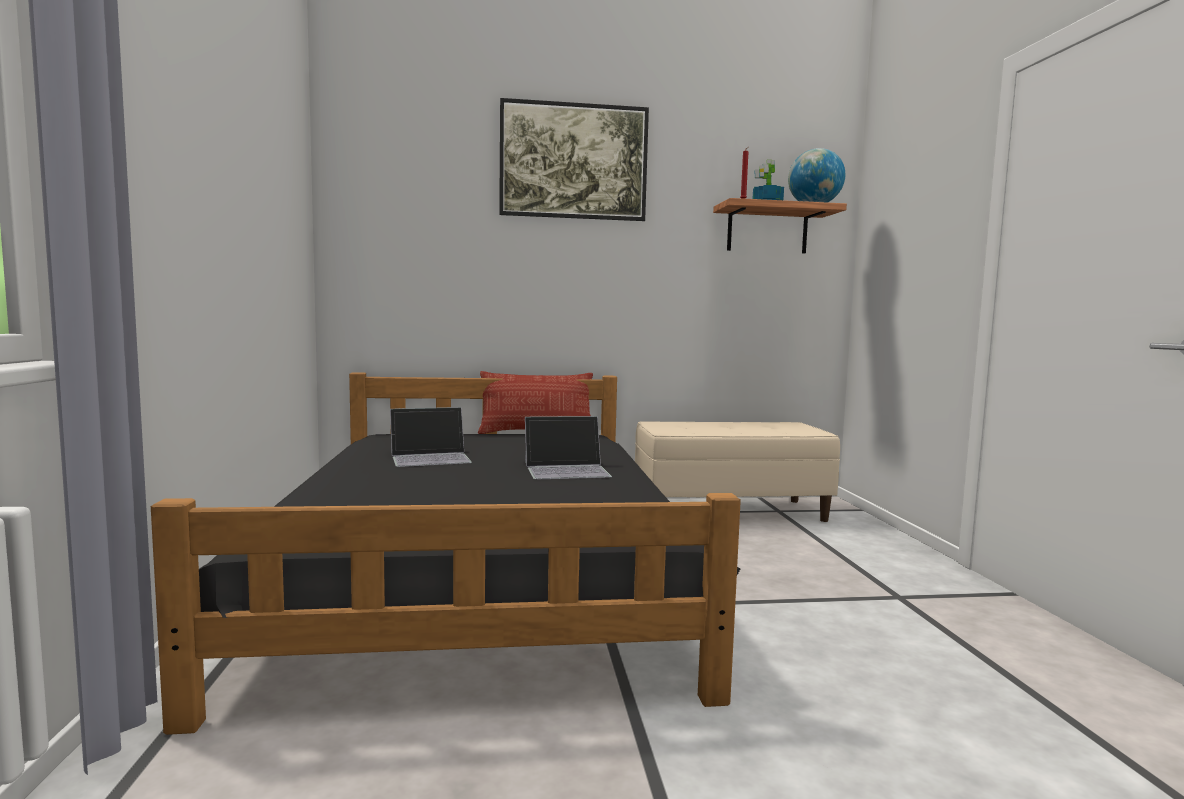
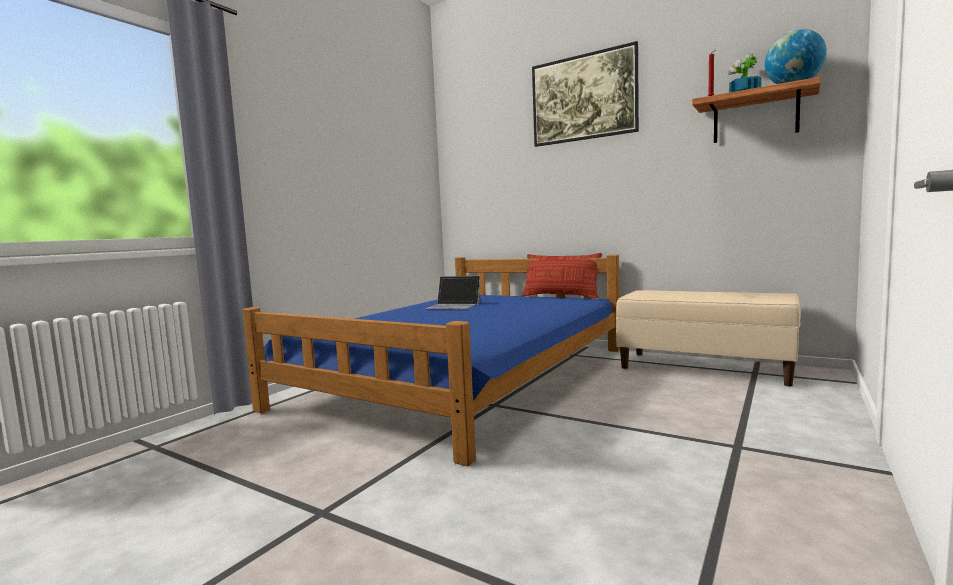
camera: 40 degrees right, 0 degrees up
black bed [151,372,741,735] -> blue bed [243,255,620,466]
laptop [525,416,612,479] -> none

